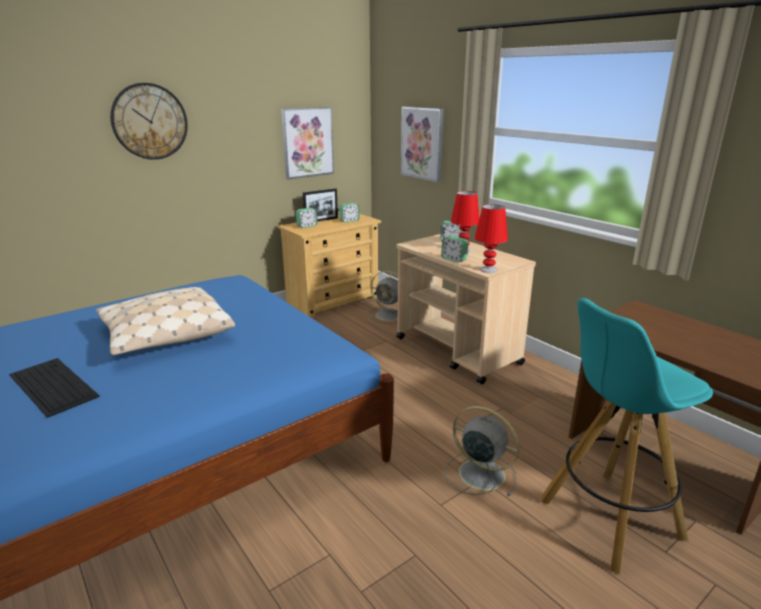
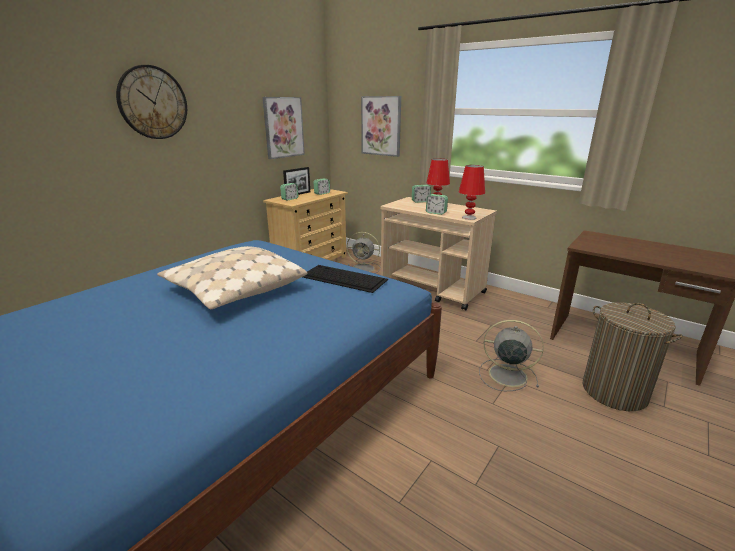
camera: 15 degrees left, 0 degrees up
keyboard [9,358,100,418] -> keyboard moved to [303,265,388,293]
turquoise stool [541,298,713,575] -> laundry basket [583,302,683,411]

